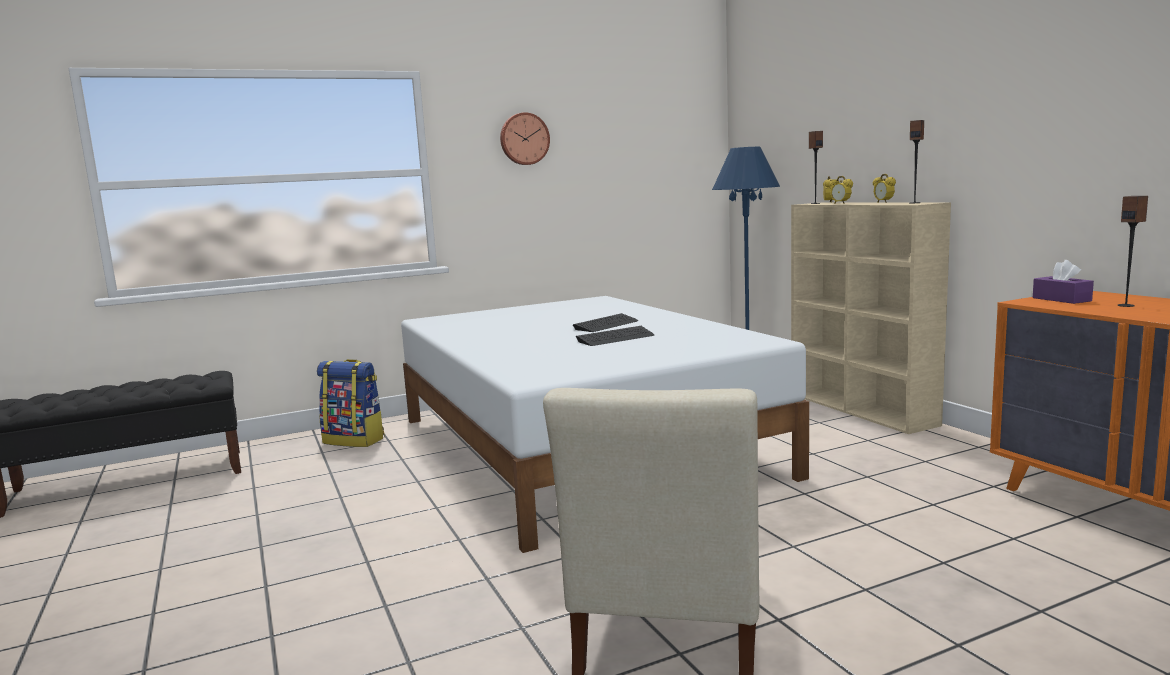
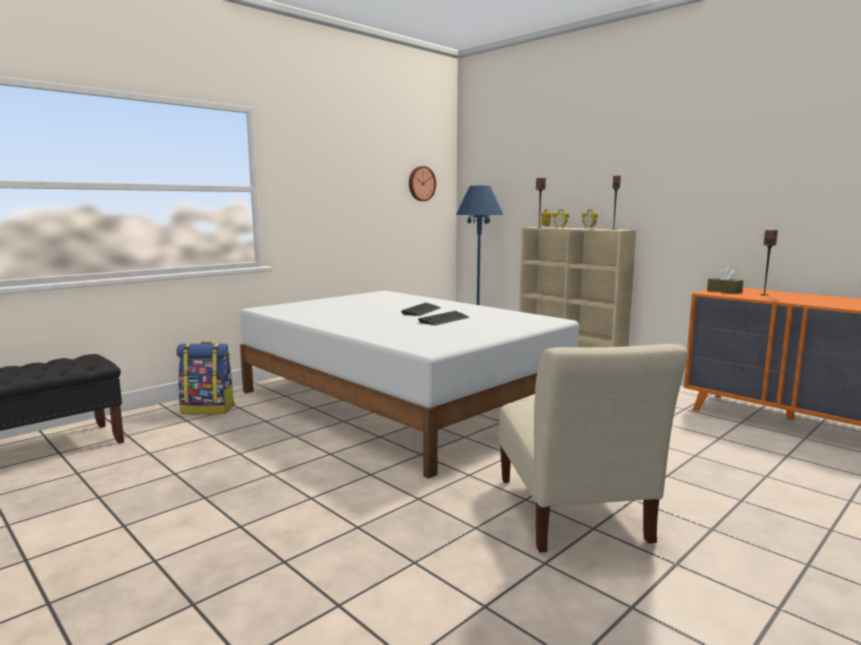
camera: 20 degrees left, 0 degrees up
wall clock [500,112,550,165] -> wall clock moved to [409,166,436,201]
purple tissue box [1033,260,1094,304] -> brown tissue box [707,267,744,294]

